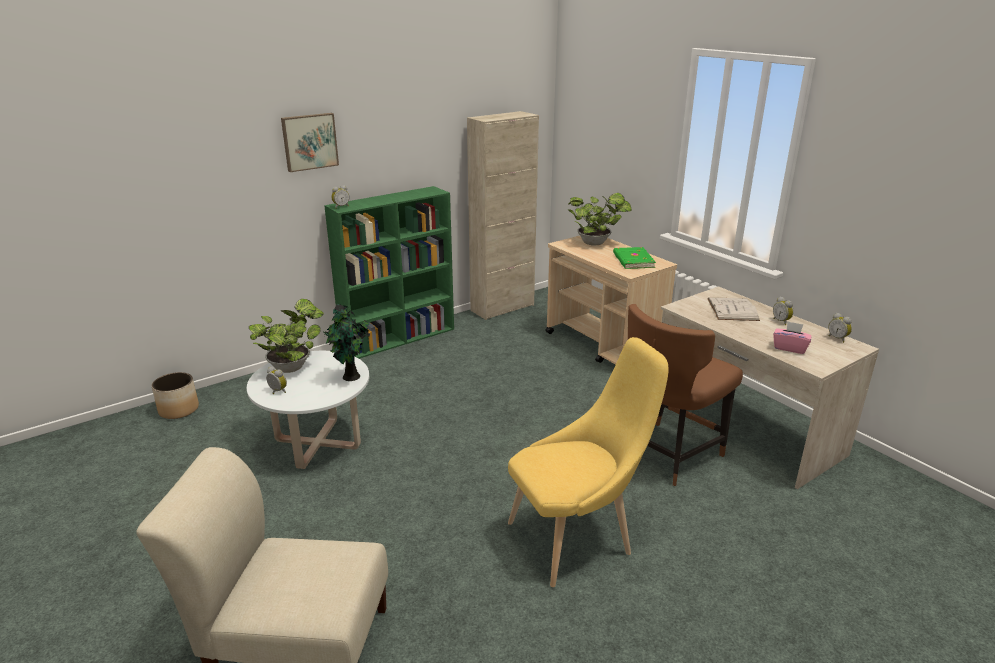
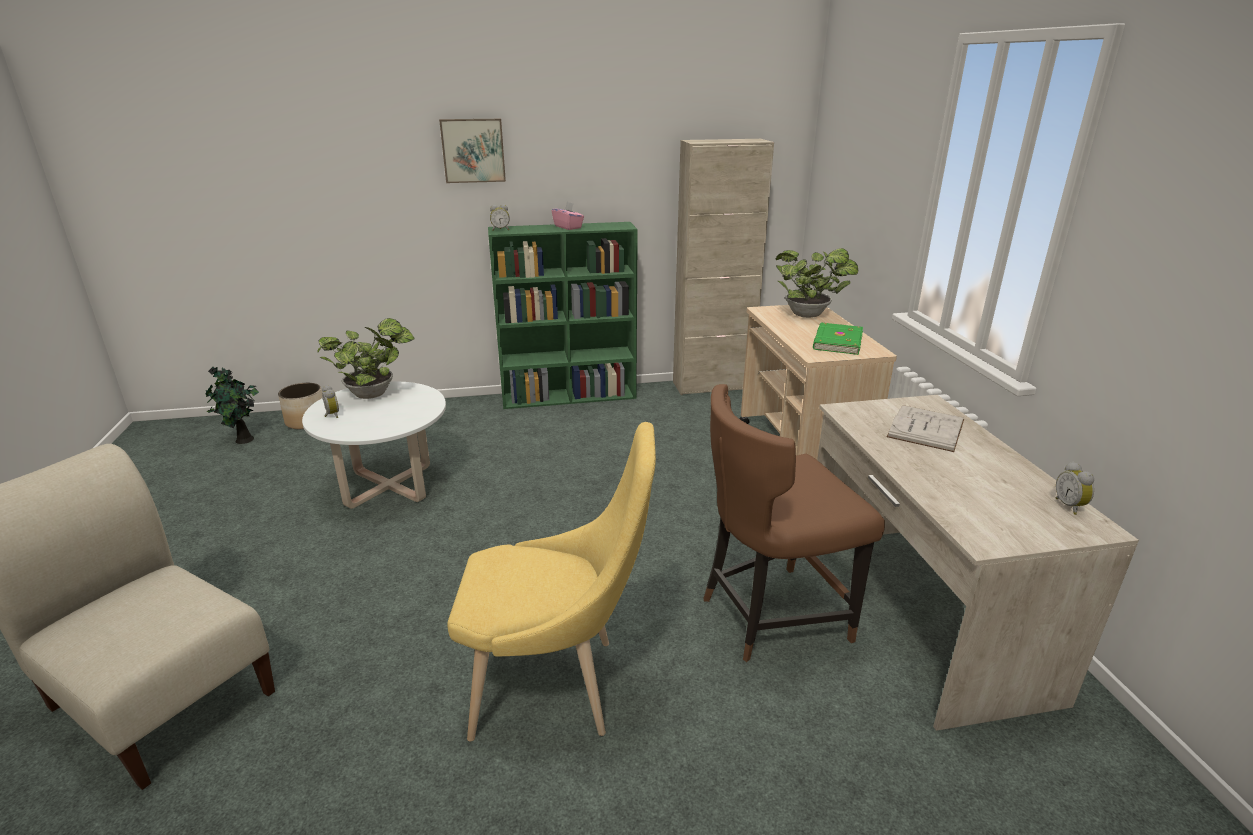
camera: 25 degrees right, 0 degrees up
potted plant [322,303,370,381] -> potted plant moved to [206,367,259,444]
alarm clock [773,297,794,325] -> none
pink tissue box [773,321,812,354] -> pink tissue box moved to [552,202,584,230]

